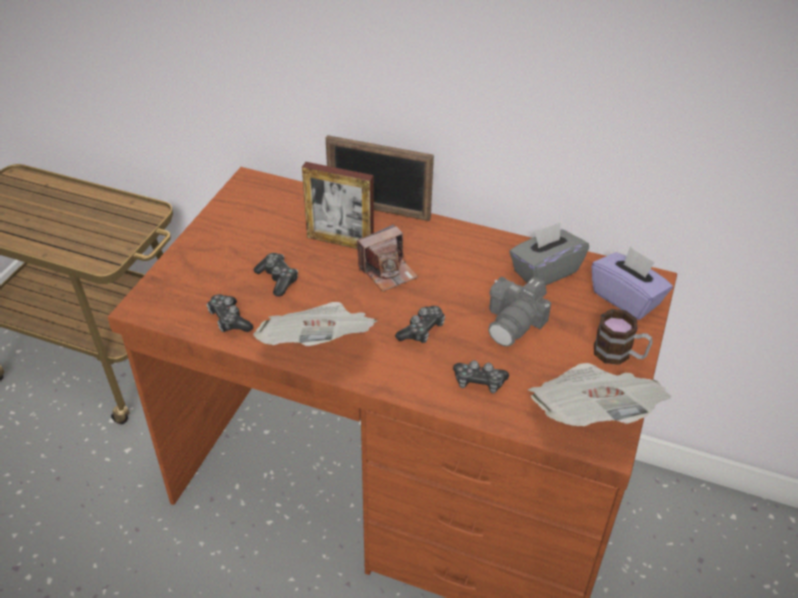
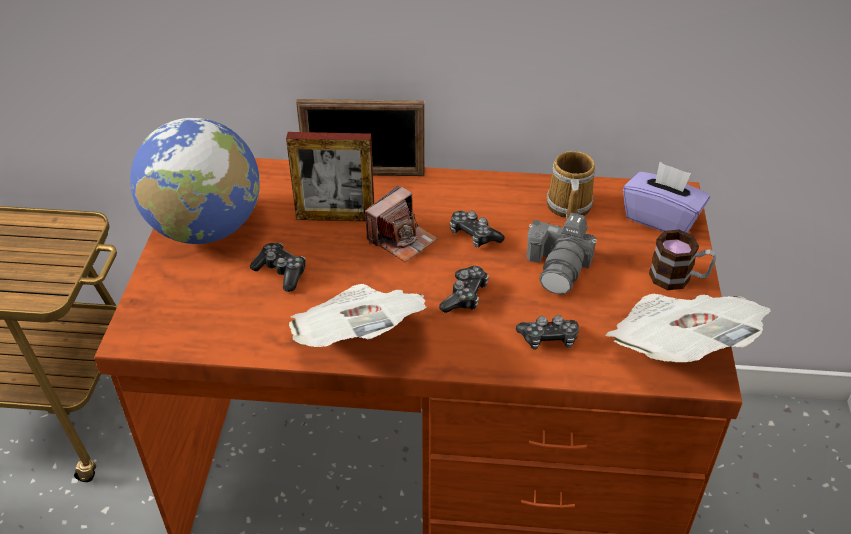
camera: 15 degrees left, 0 degrees up
game controller [207,294,253,332] -> game controller moved to [450,211,504,247]
grey tissue box [509,222,589,285] -> mug [547,151,596,220]
none -> globe [130,118,260,244]

